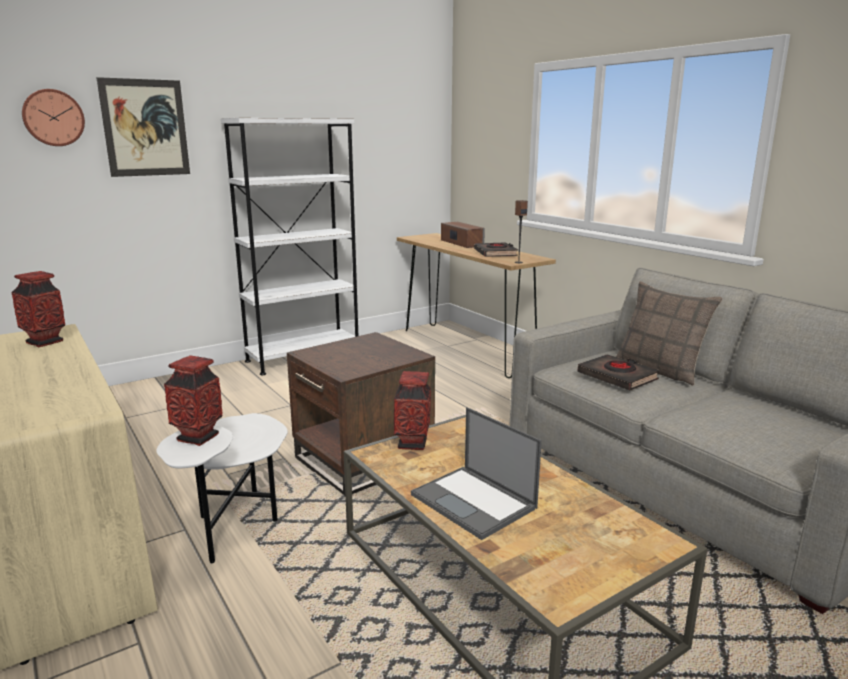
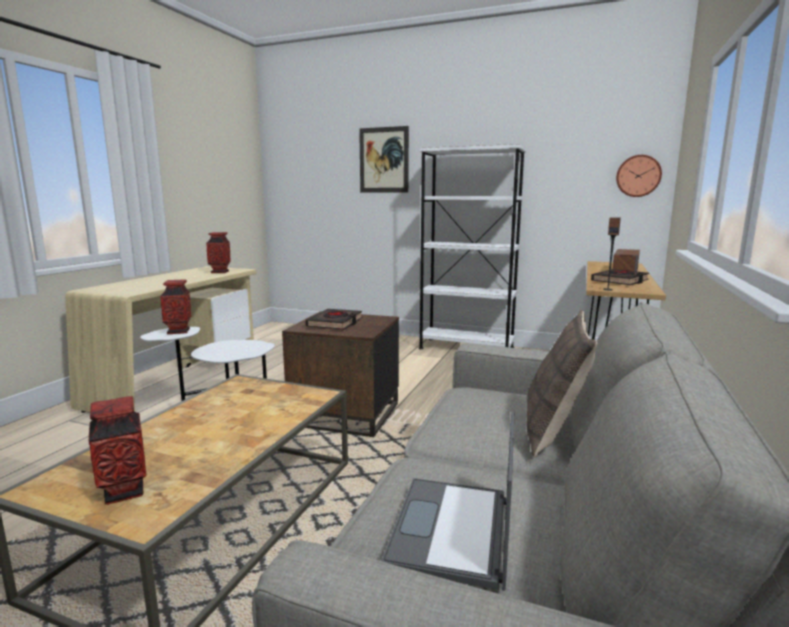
camera: 55 degrees right, 5 degrees down
wall clock [22,89,85,146] -> wall clock moved to [616,155,662,197]
vase [394,371,431,450] -> vase moved to [88,396,146,505]
laptop [411,407,542,540] -> laptop moved to [381,410,515,591]
black book [577,354,660,390] -> black book moved to [305,309,363,330]

